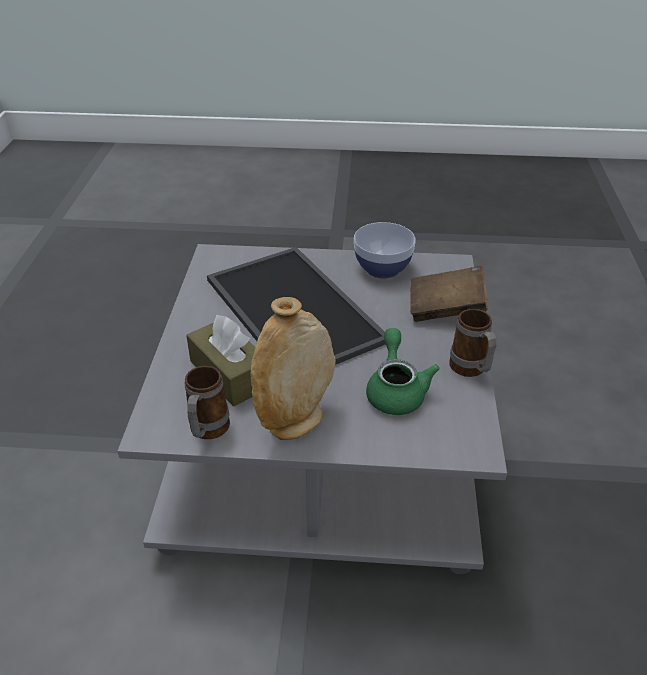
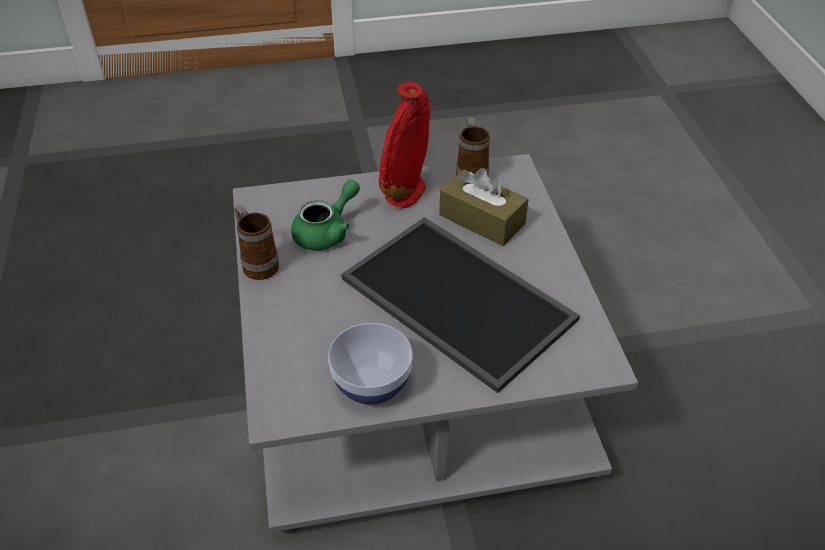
camera: 165 degrees right, 5 degrees up
beige vase [251,297,336,440] -> red vase [379,82,431,208]
green teapot [366,328,440,415] -> green teapot turned 120 degrees counterclockwise [291,179,360,251]
brown book [410,266,488,322] -> none

